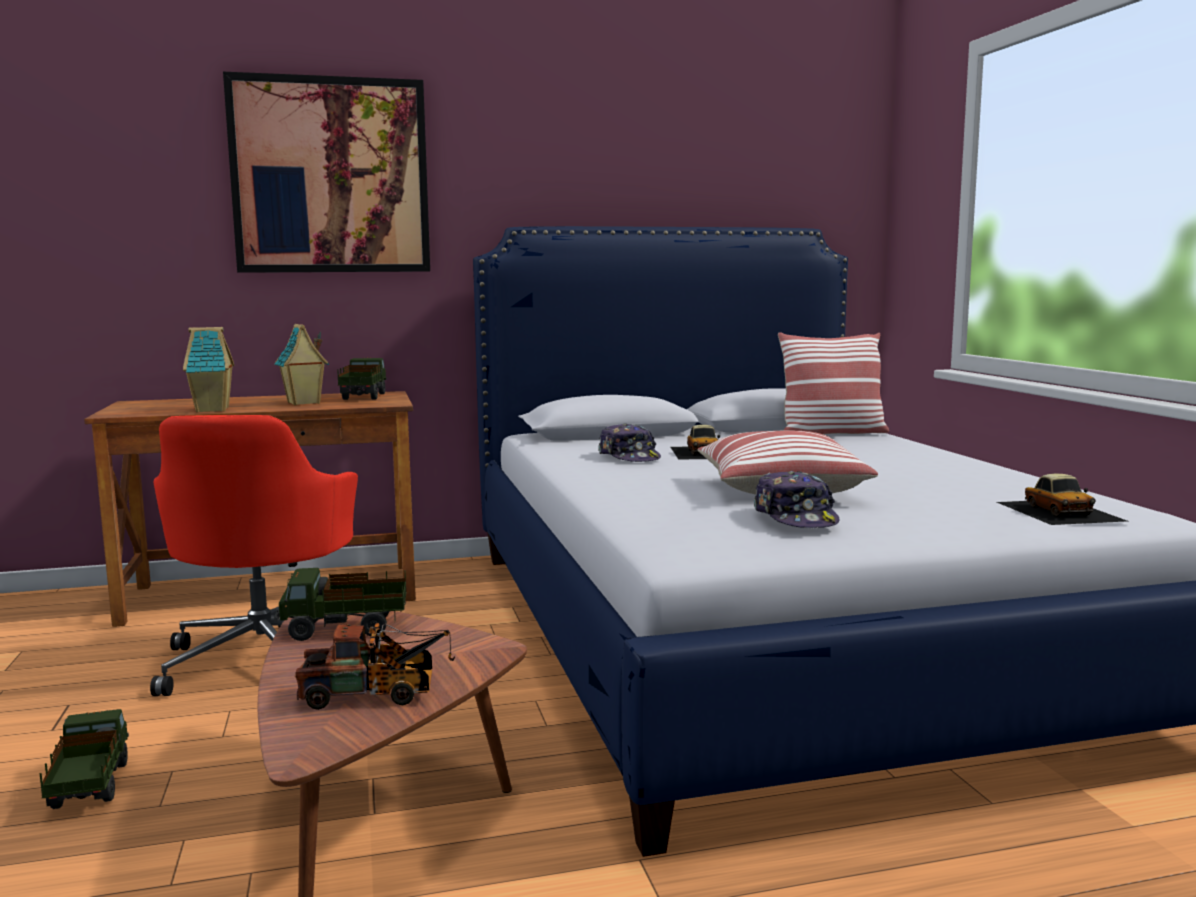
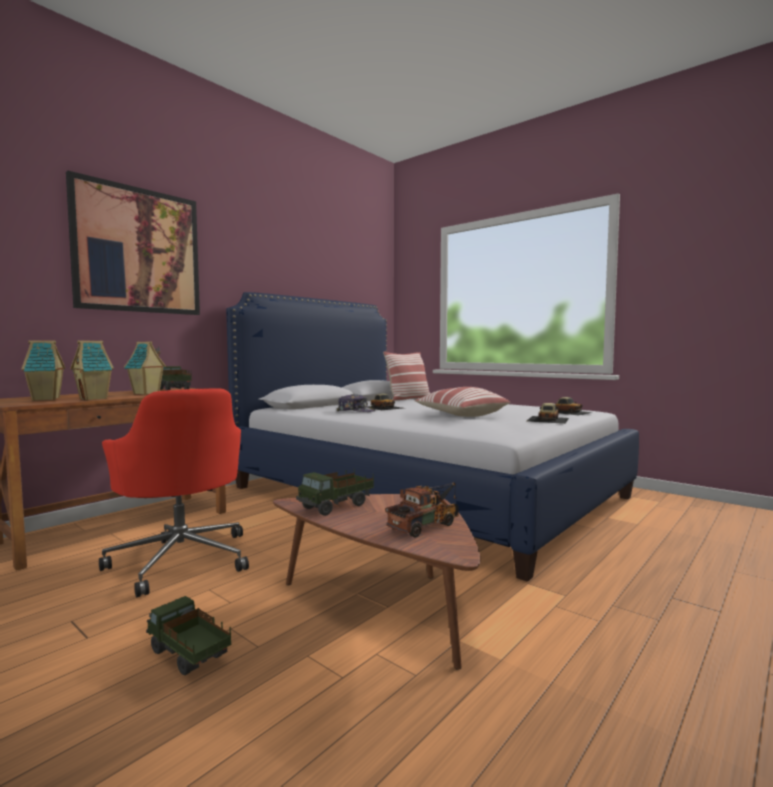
camera: 35 degrees left, 5 degrees down
cap [754,471,840,528] -> none
none -> toy house [21,340,65,400]
none -> toy car [527,403,569,424]

